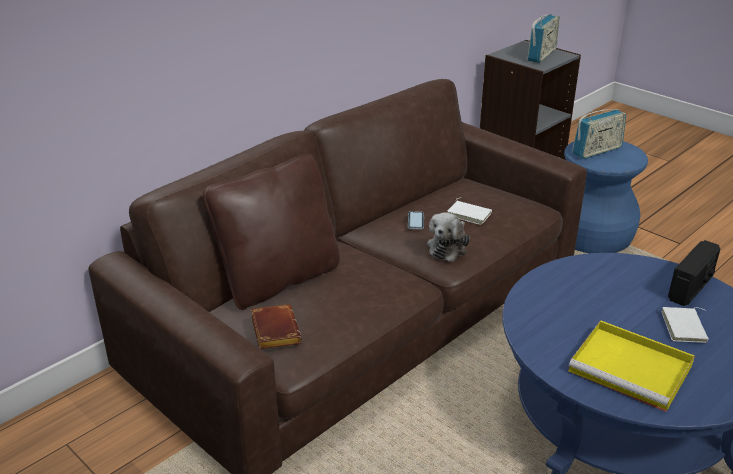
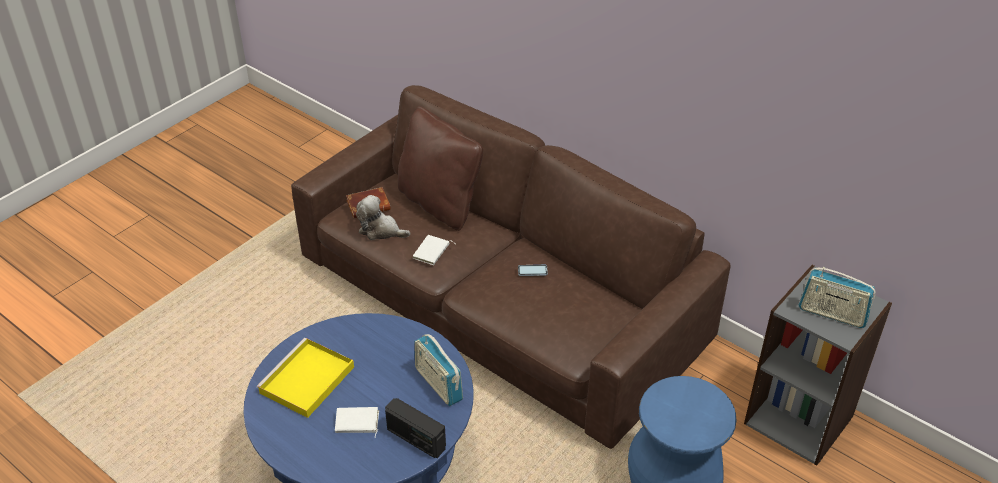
camera: 85 degrees right, 10 degrees up
plush toy [427,212,470,262] -> plush toy moved to [356,195,410,240]
white book [447,198,492,225] -> white book moved to [413,235,455,265]
radio [572,109,626,159] -> radio moved to [415,334,463,406]

